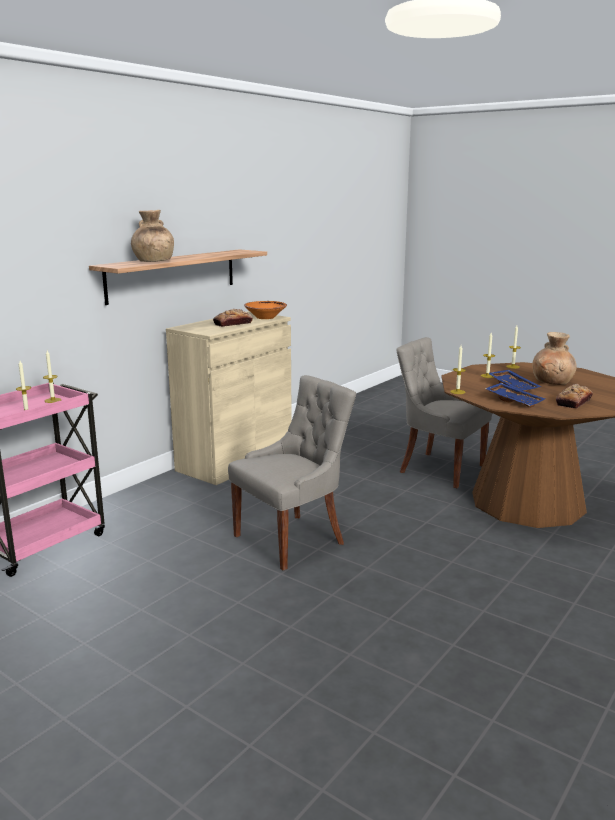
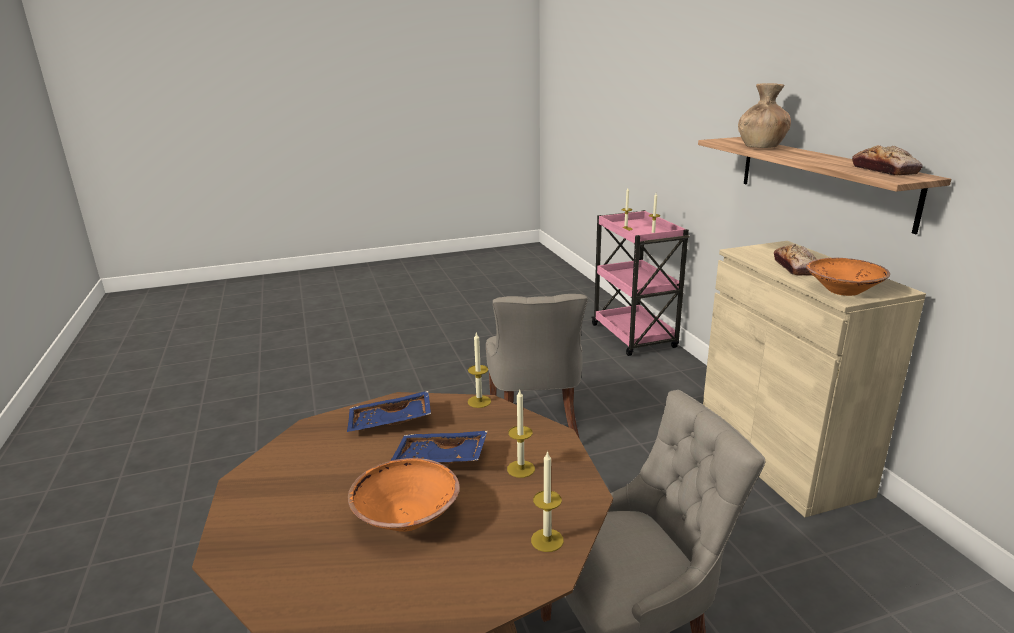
camera: 125 degrees right, 5 degrees up
brown vase [533,332,577,385] -> orange bowl [348,458,460,532]
bread [556,384,593,409] -> bread moved to [852,145,923,176]

